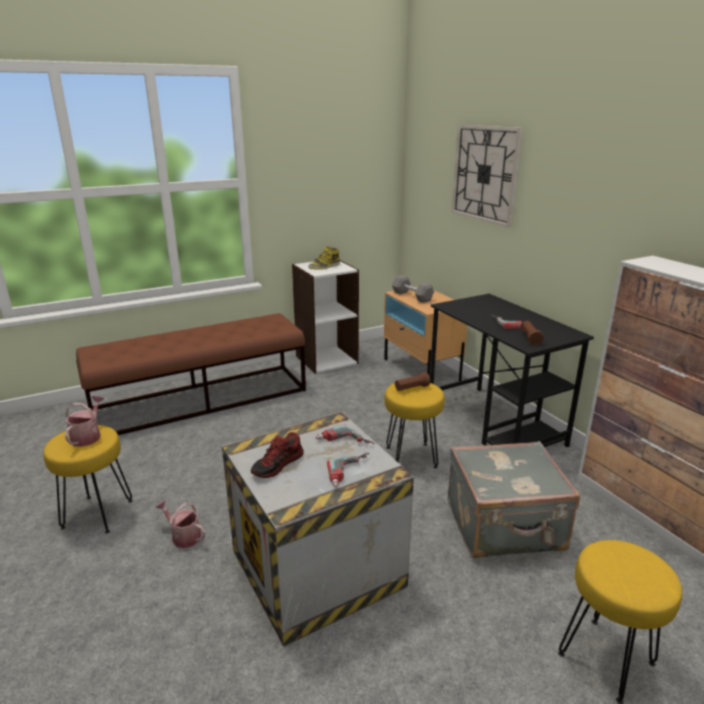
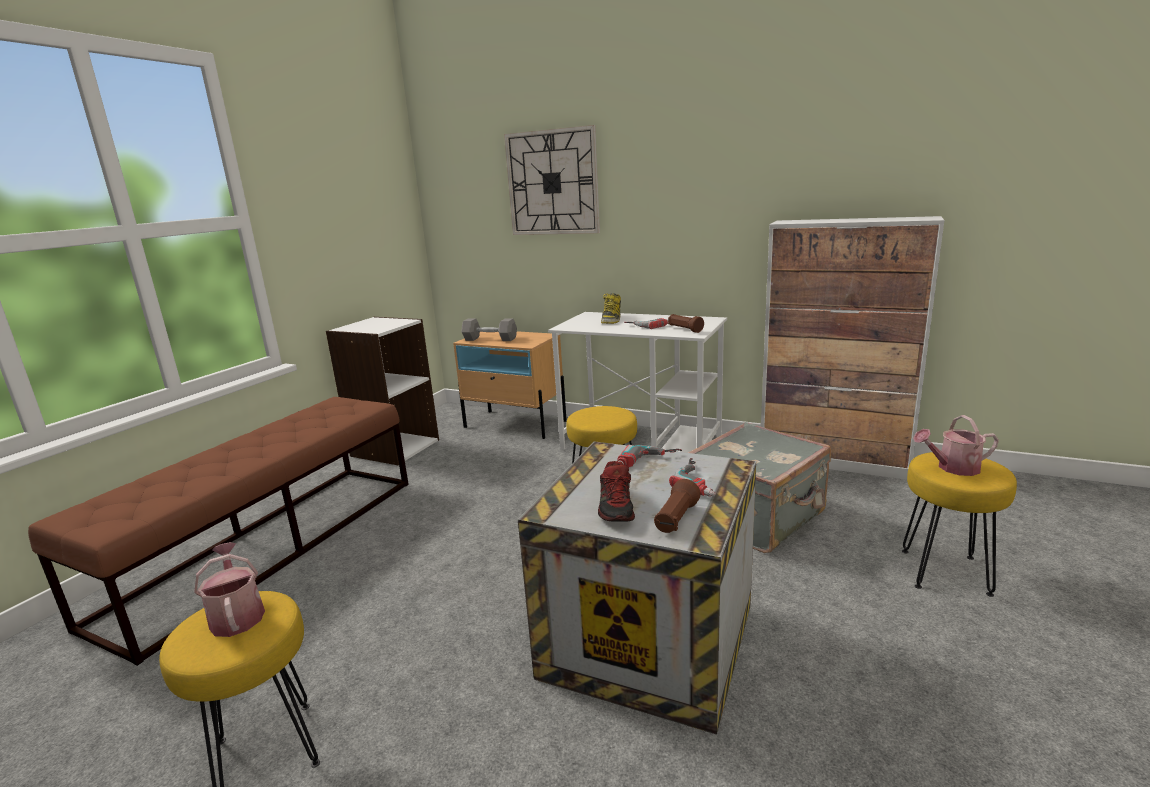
camera: 35 degrees left, 5 degrees down
watering can [155,500,206,548] -> watering can moved to [913,415,999,476]
boot [309,246,340,270] -> boot moved to [601,293,621,324]
brown flashlight [395,372,430,391] -> brown flashlight moved to [654,479,700,533]
black desk [430,294,594,447] -> white desk [548,312,727,453]

